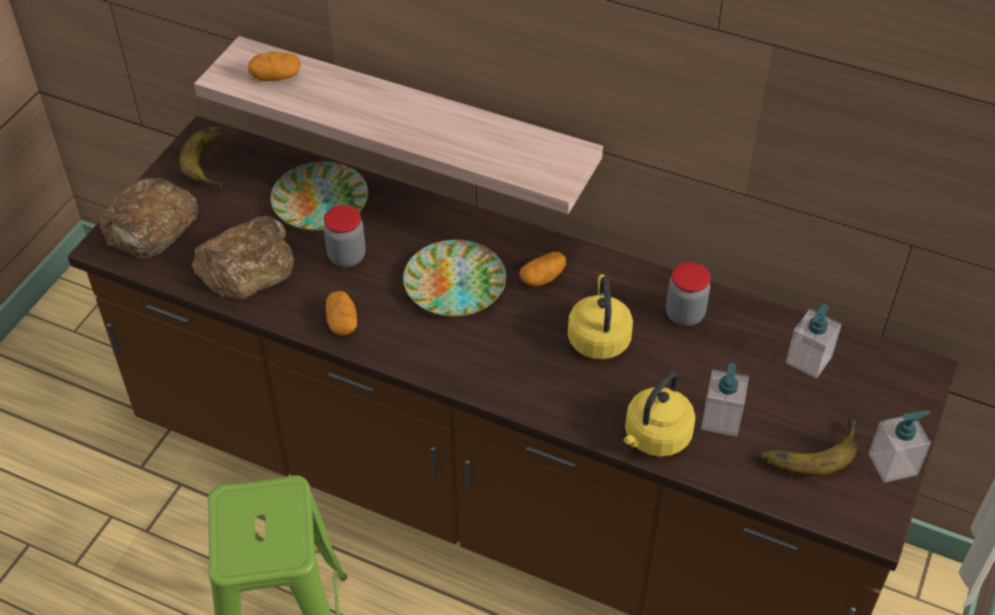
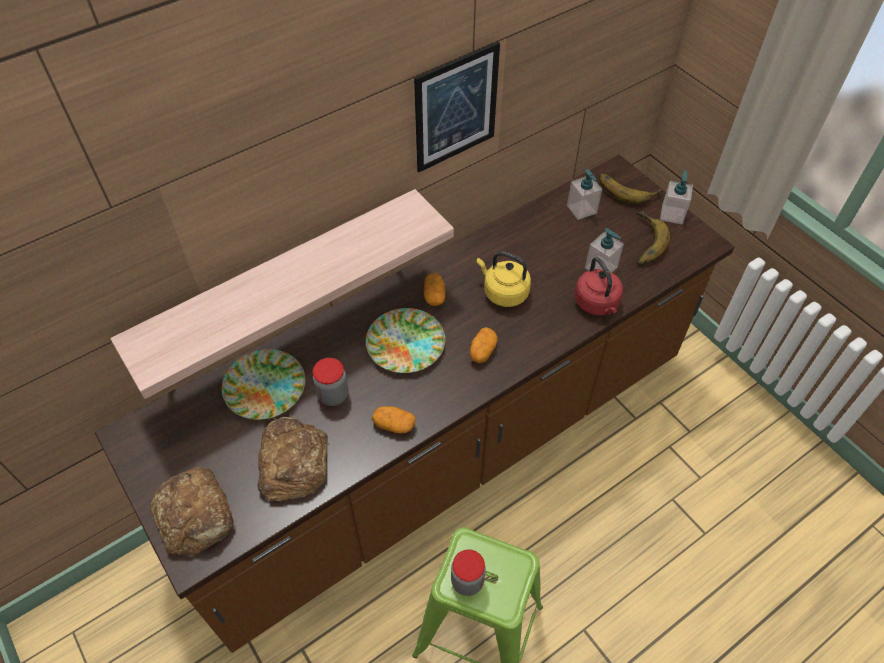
camera: 60 degrees left, 5 degrees up
banana [179,127,224,190] -> banana moved to [599,174,663,204]
potato [248,52,301,81] -> potato moved to [470,327,498,363]
yellow kettle [623,371,696,457] -> red kettle [575,257,623,315]
jar [666,262,711,326] -> jar moved to [451,550,486,596]
none -> picture [414,42,500,172]

